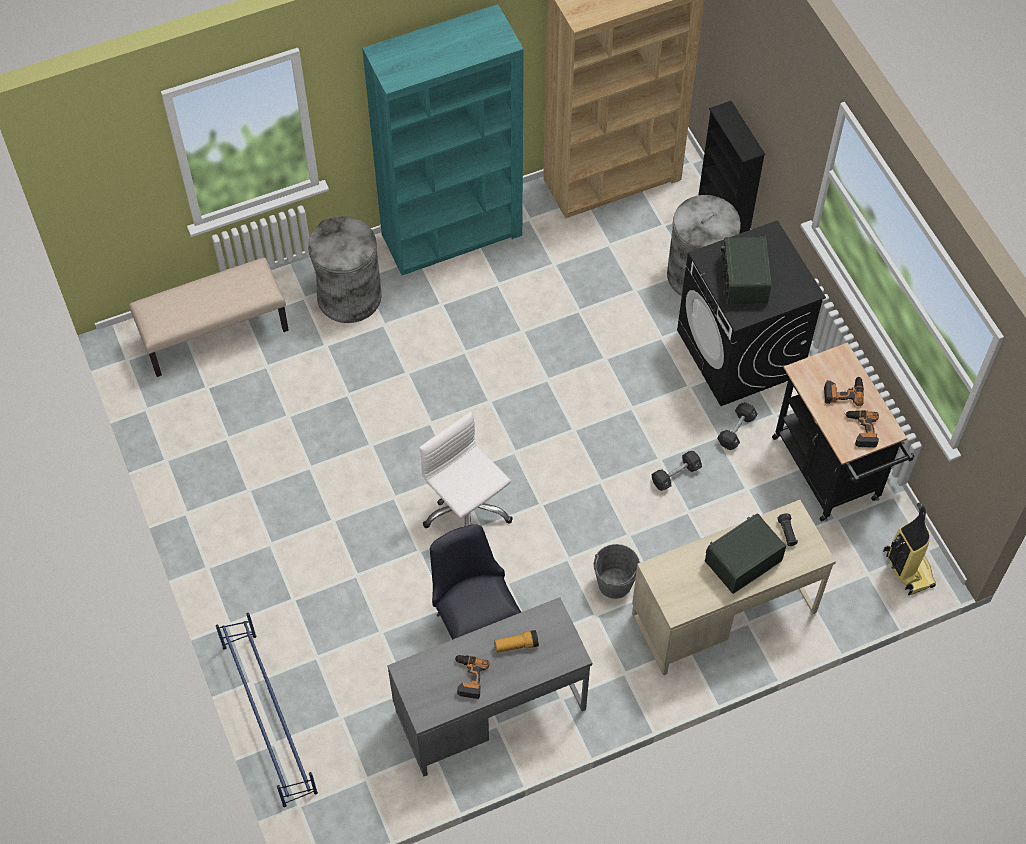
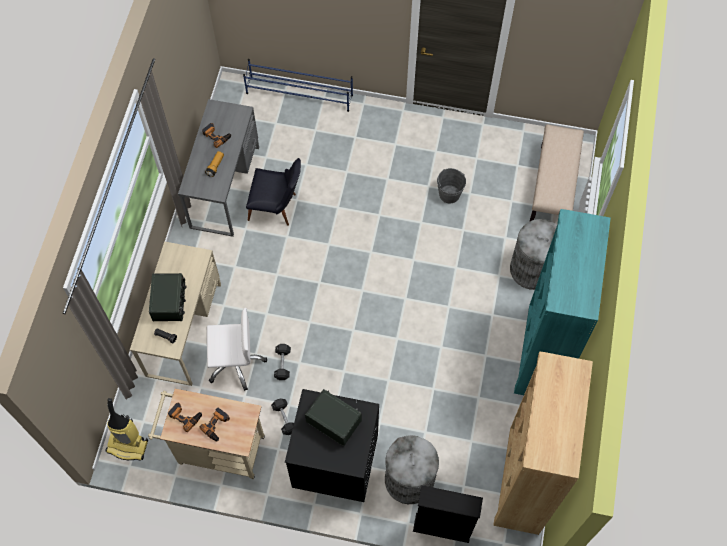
camera: 125 degrees right, 5 degrees up
white office chair [419,412,513,528] -> white office chair moved to [207,308,267,391]
grey bucket [594,544,640,599] -> grey bucket moved to [437,168,466,204]
black cart [772,342,914,522] -> beige cart [148,389,265,479]

